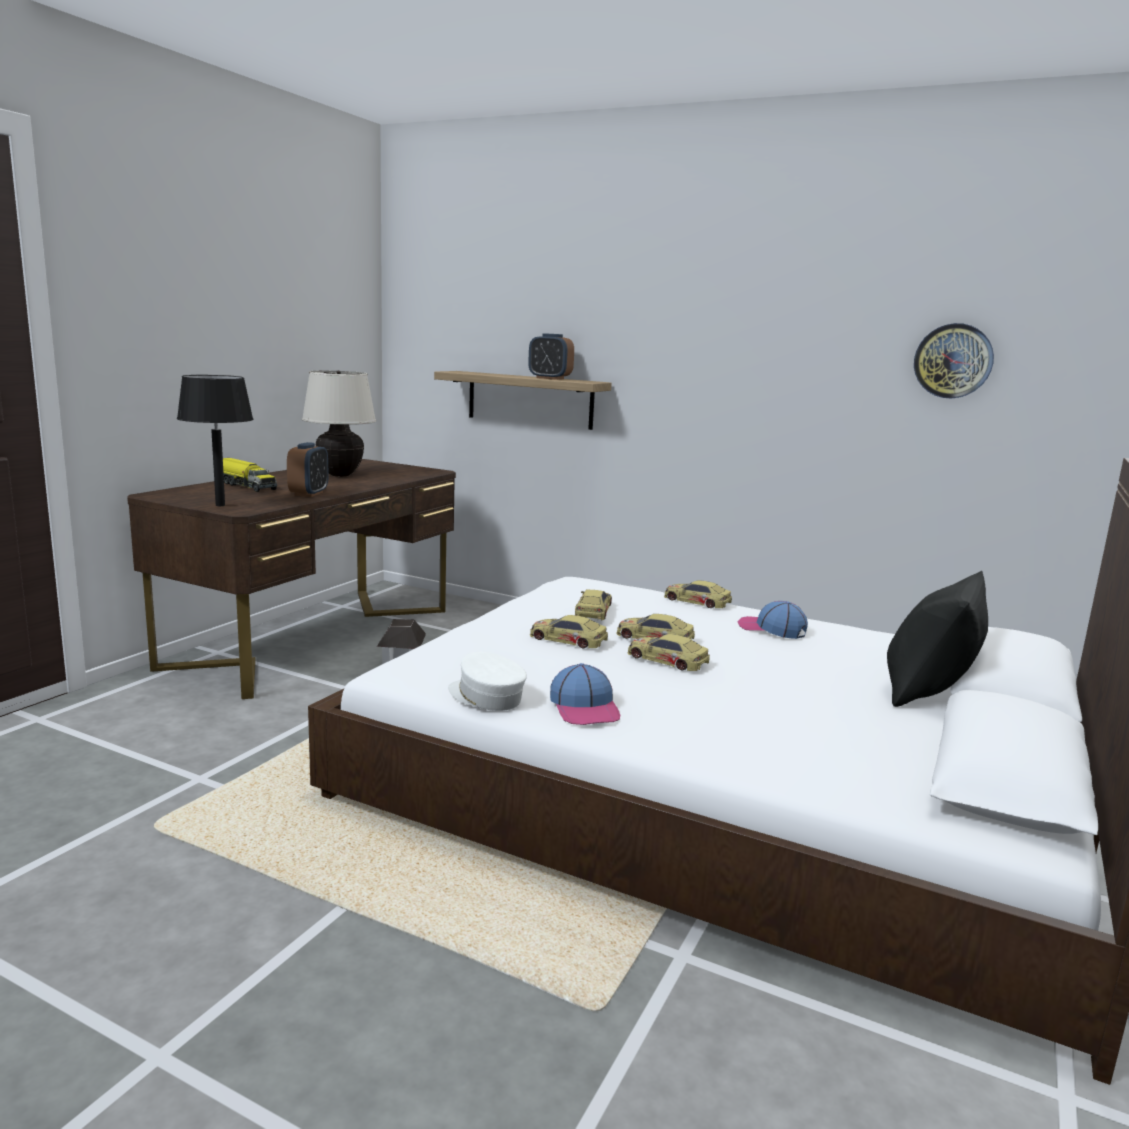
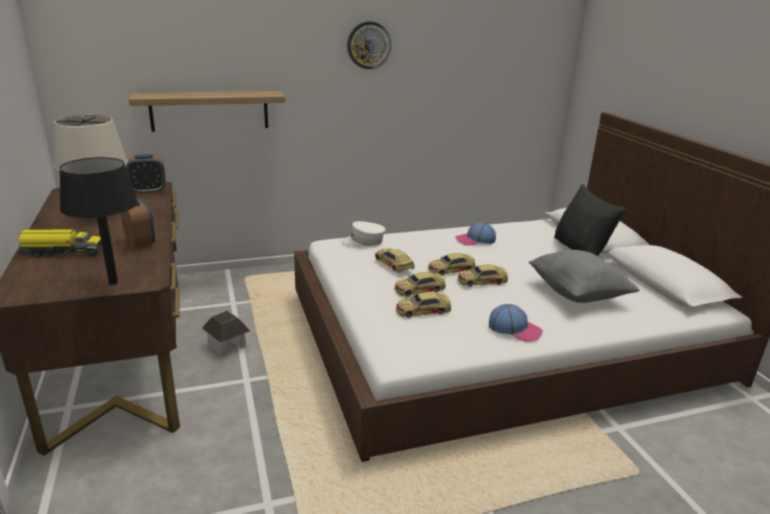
camera: 45 degrees left, 10 degrees up
white cap [448,652,527,711] -> white cap moved to [341,221,386,247]
alarm clock [528,333,574,380] -> alarm clock moved to [126,154,166,194]
toy car [664,580,732,608] -> toy car moved to [396,292,451,318]
wall clock [914,323,994,398] -> wall clock moved to [347,21,391,69]
none -> grey pillow [529,250,640,303]

